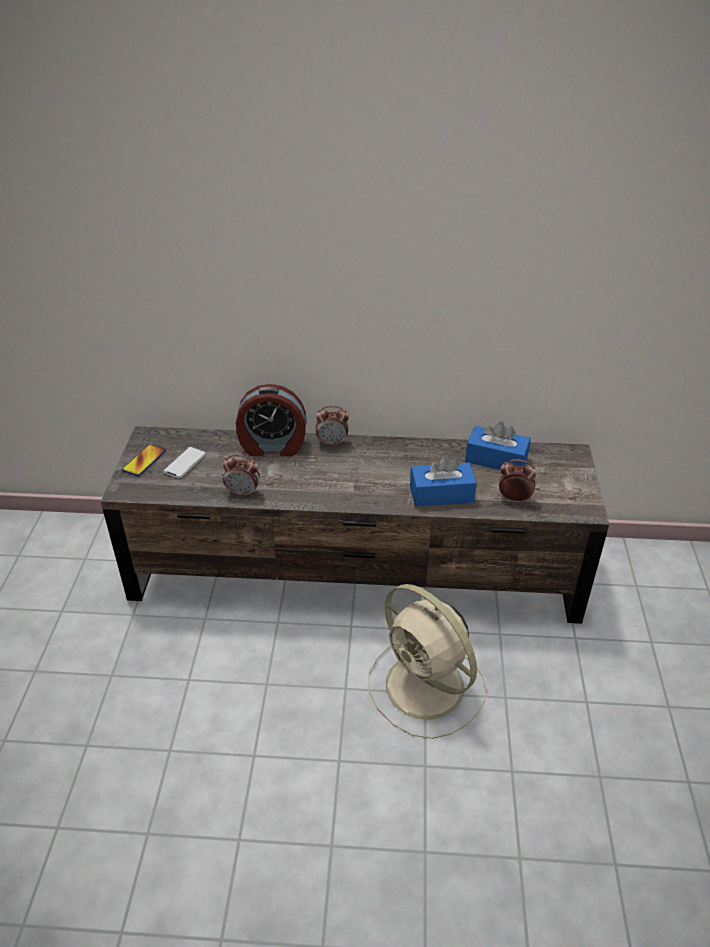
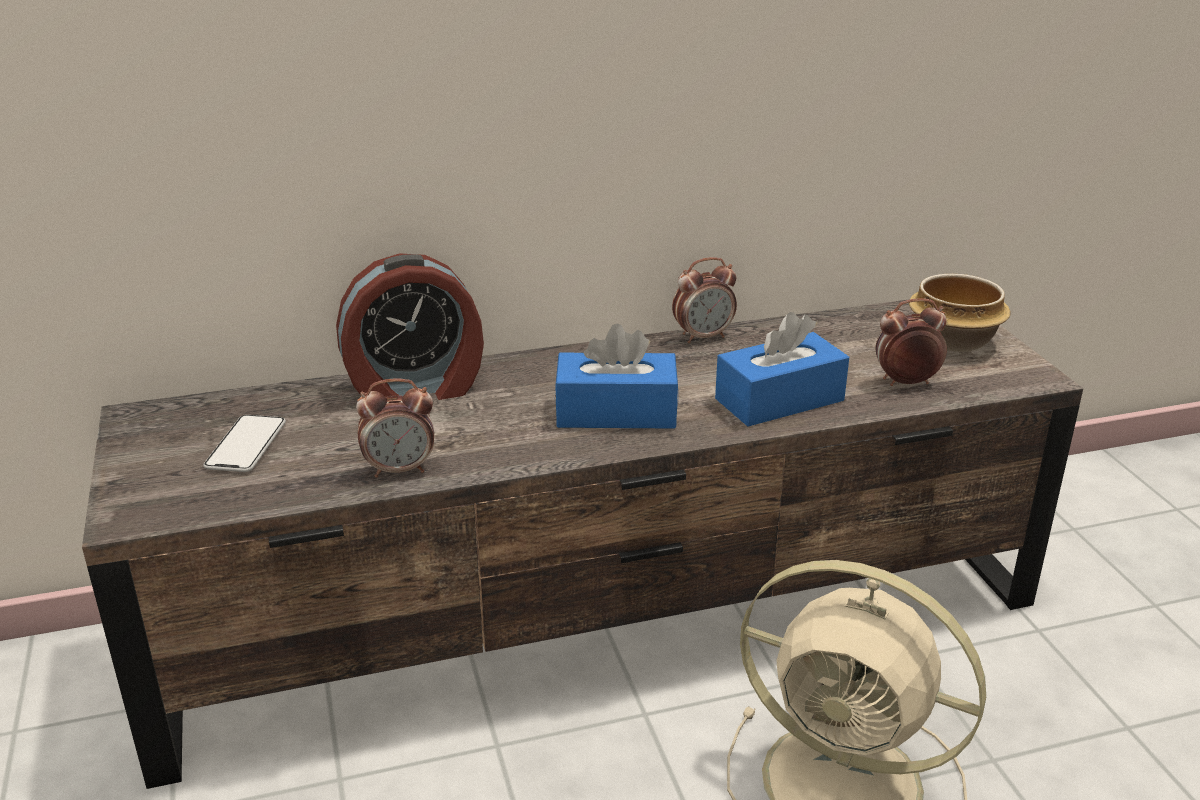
camera: 20 degrees left, 10 degrees down
phone [122,444,166,476] -> none
alarm clock [316,406,349,446] -> alarm clock moved to [672,257,737,343]
blue tissue box [465,421,531,470] -> blue tissue box moved to [555,324,679,429]
none -> bowl [909,274,1011,352]

